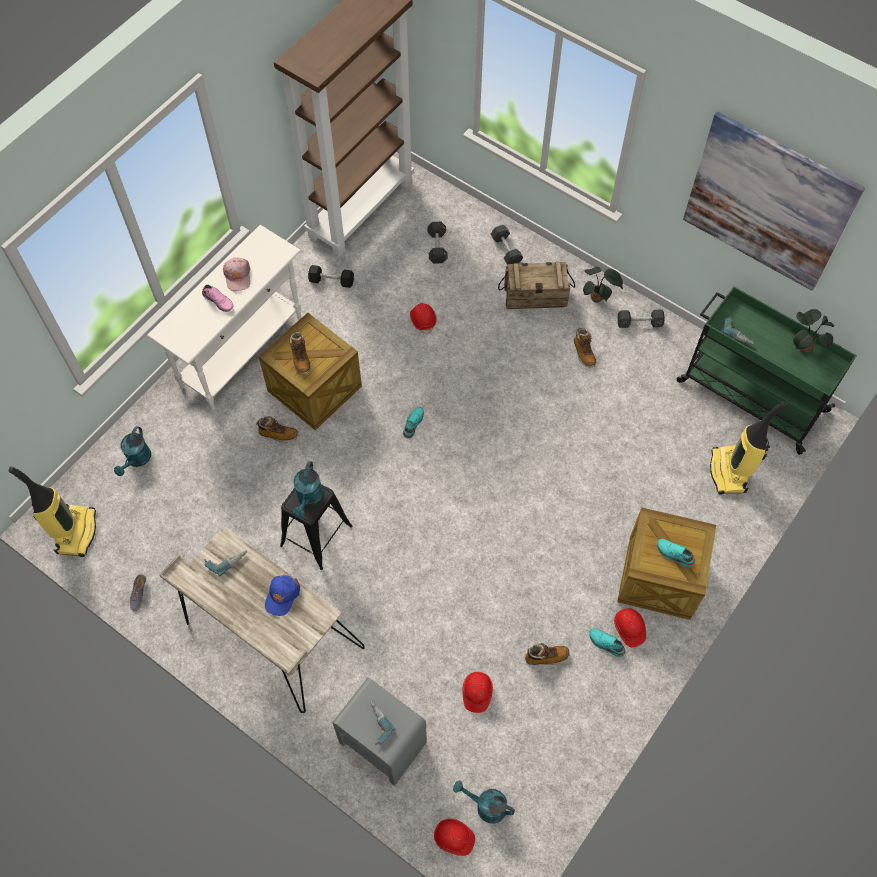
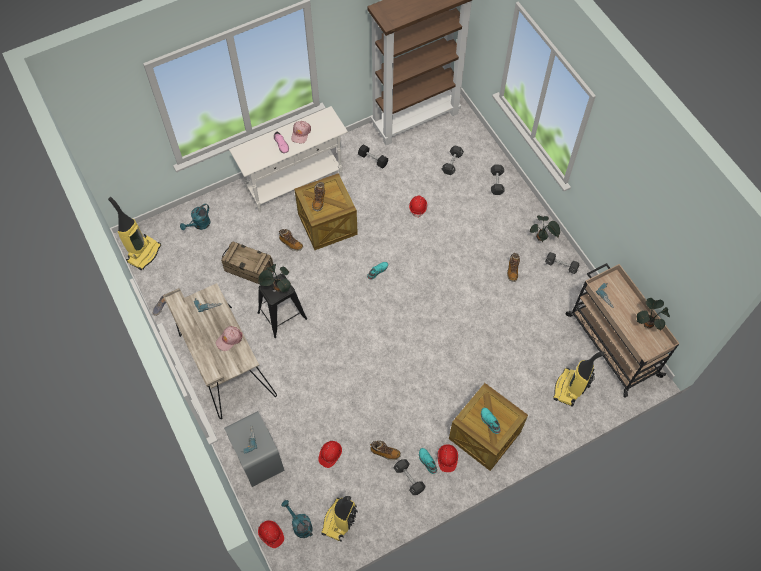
camera: 25 degrees right, 0 degrees up
blue cap [265,575,300,616] -> pink cap [216,326,243,351]
turquoise watering can [293,461,324,518] -> potted plant [258,264,291,292]
crate [498,262,575,309] -> crate moved to [221,241,274,284]
green cart [677,286,857,455] -> beige cart [566,263,680,398]
picture [683,112,865,291] -> none
none -> vacuum cleaner [321,496,358,542]
none -> black dumbbell [394,459,426,495]

